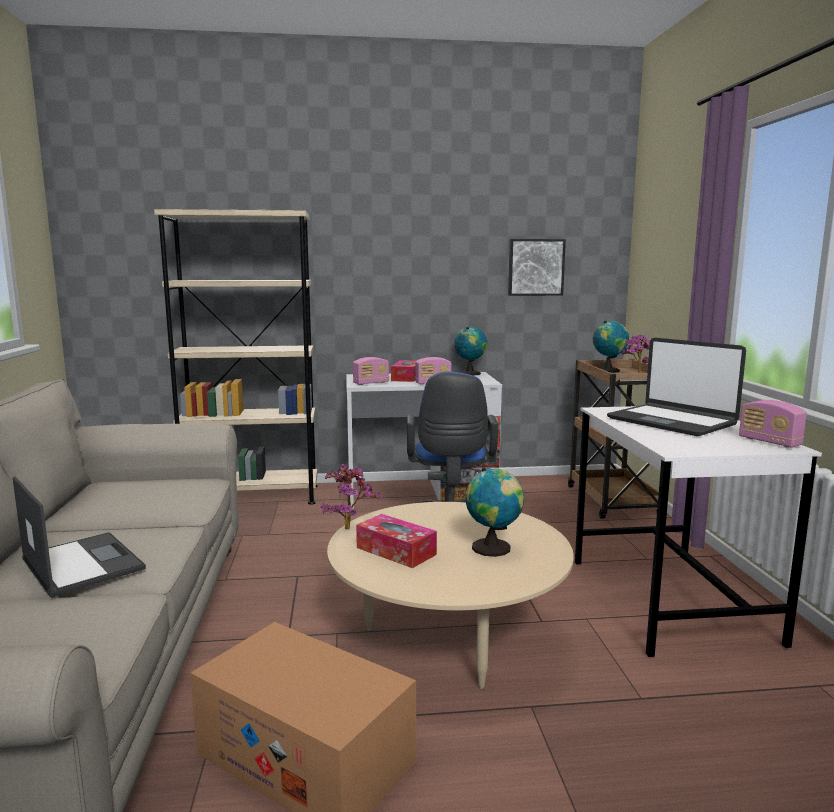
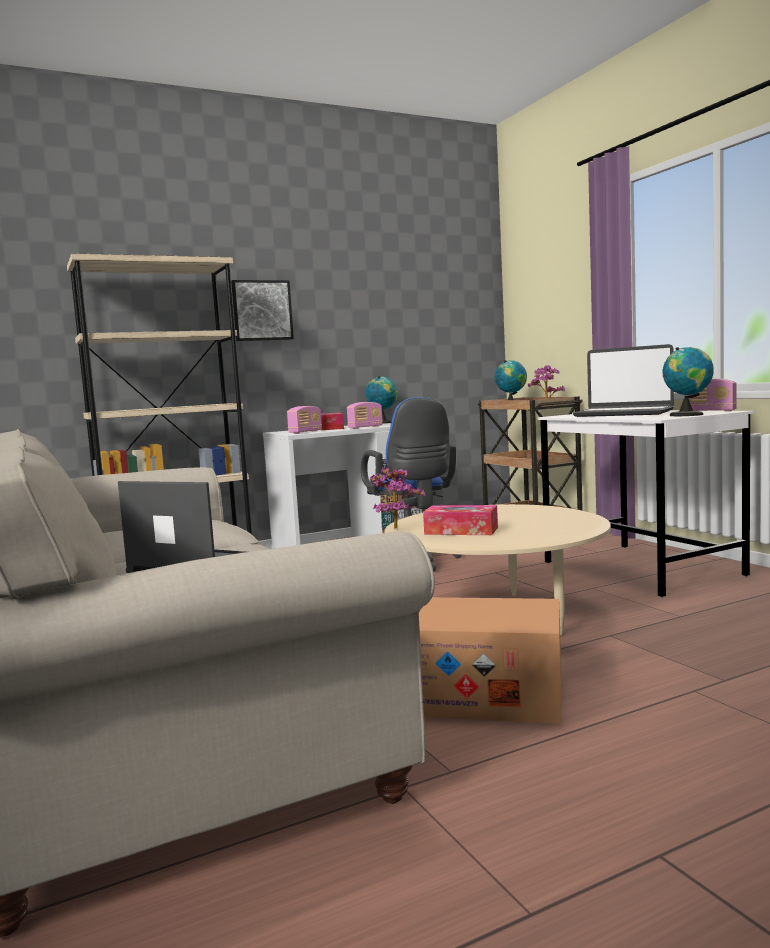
camera: 20 degrees left, 5 degrees down
globe [466,468,524,557] -> globe moved to [663,347,714,416]
picture [508,239,566,296] -> picture moved to [231,280,294,341]

